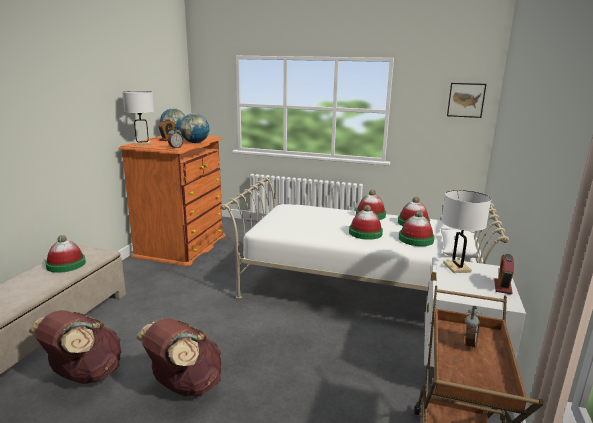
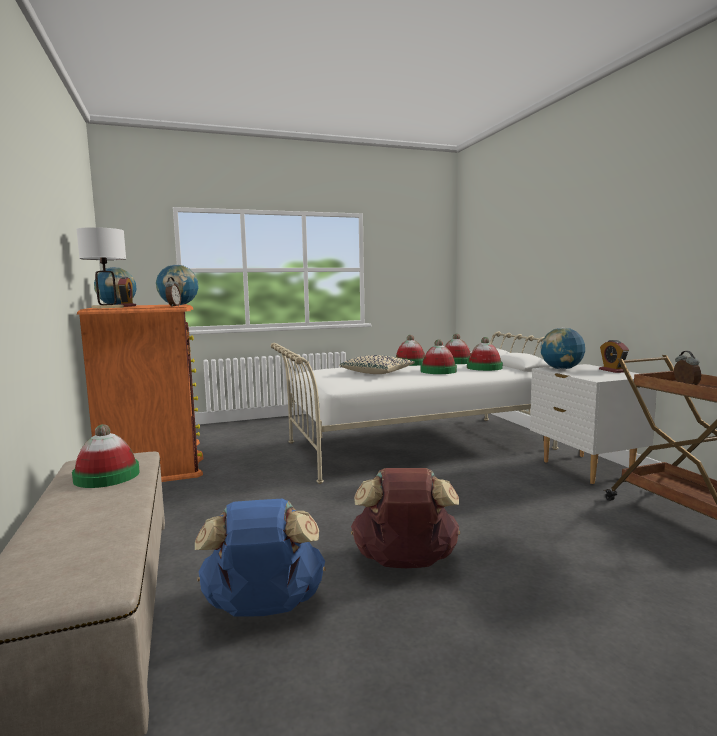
camera: 35 degrees left, 10 degrees down
brown backpack [29,310,121,384] -> blue backpack [195,499,326,617]
white table lamp [441,190,491,273] -> globe [541,327,585,369]
picture [447,83,486,118] -> none
none -> beige pillow [340,355,415,374]

